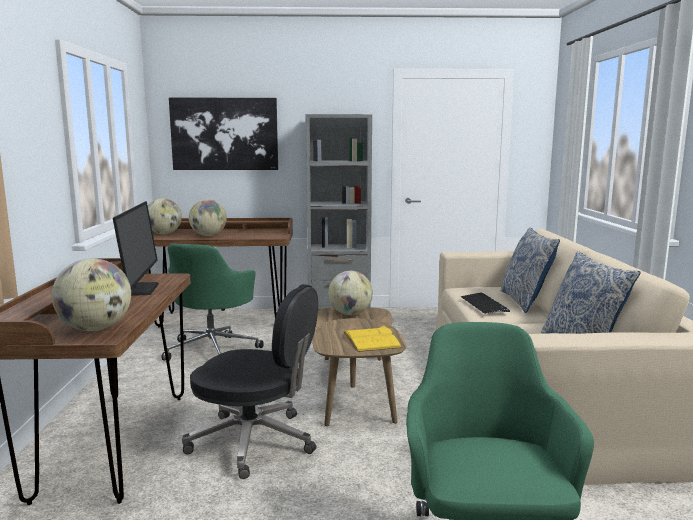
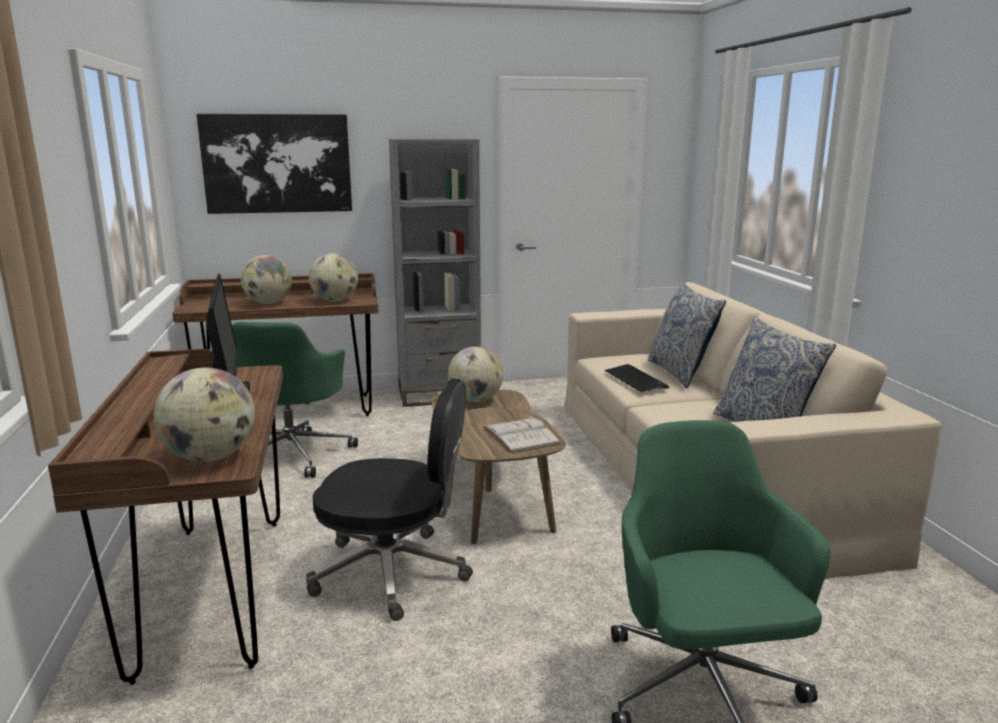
camera: 10 degrees left, 5 degrees up
globe [148,198,182,234] -> globe moved to [309,253,358,302]
yellow book [344,325,402,352] -> white book [483,416,561,453]

